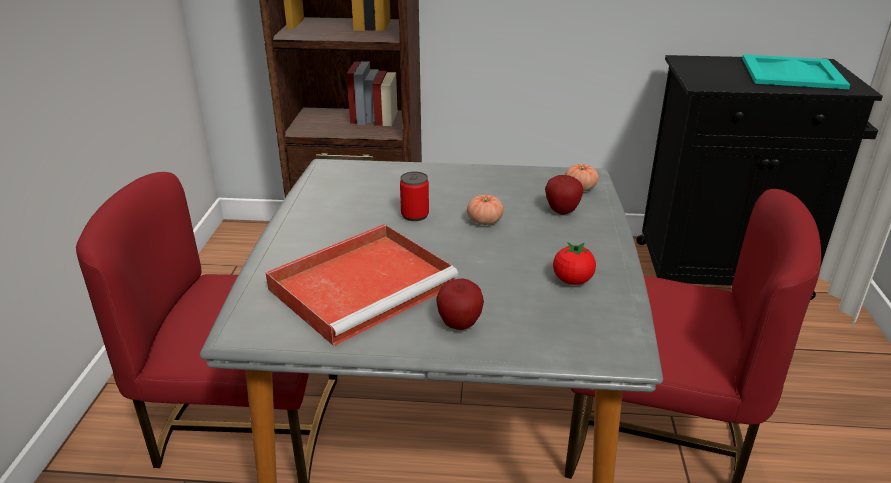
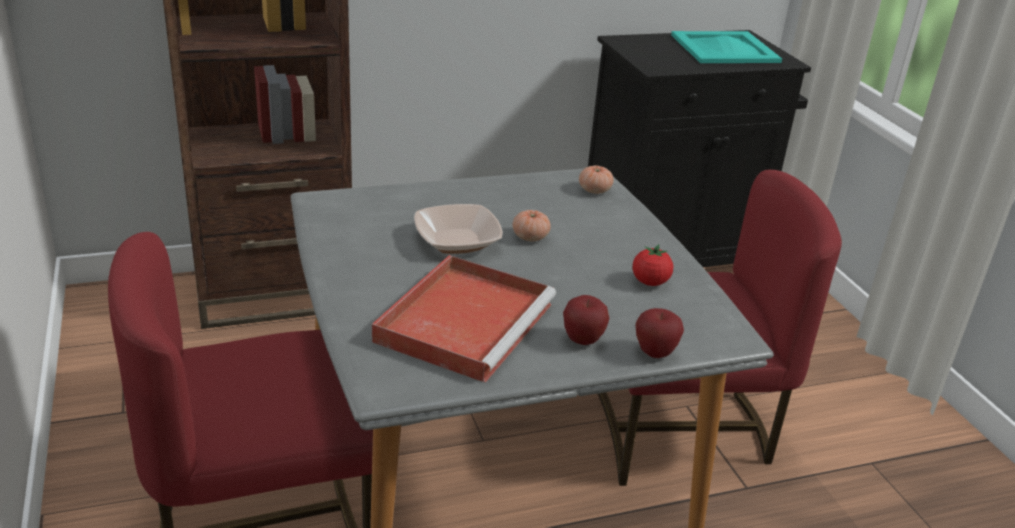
camera: 25 degrees left, 0 degrees up
can [400,172,429,221] -> bowl [414,204,503,254]
apple [545,175,584,215] -> apple moved to [635,308,684,358]

